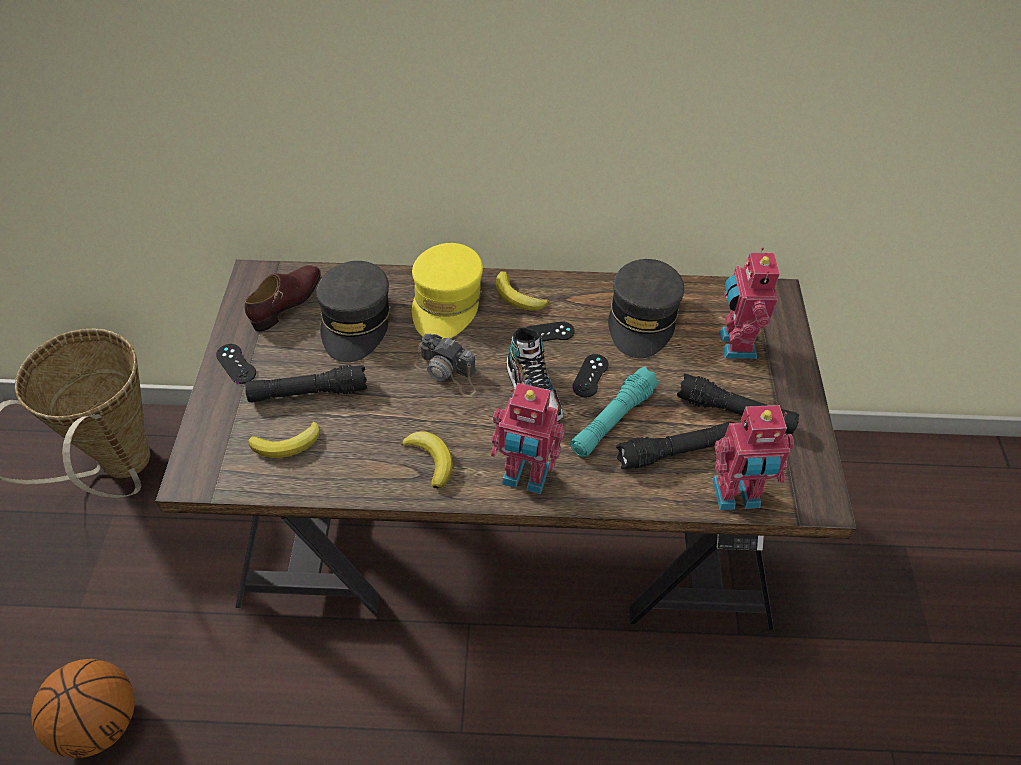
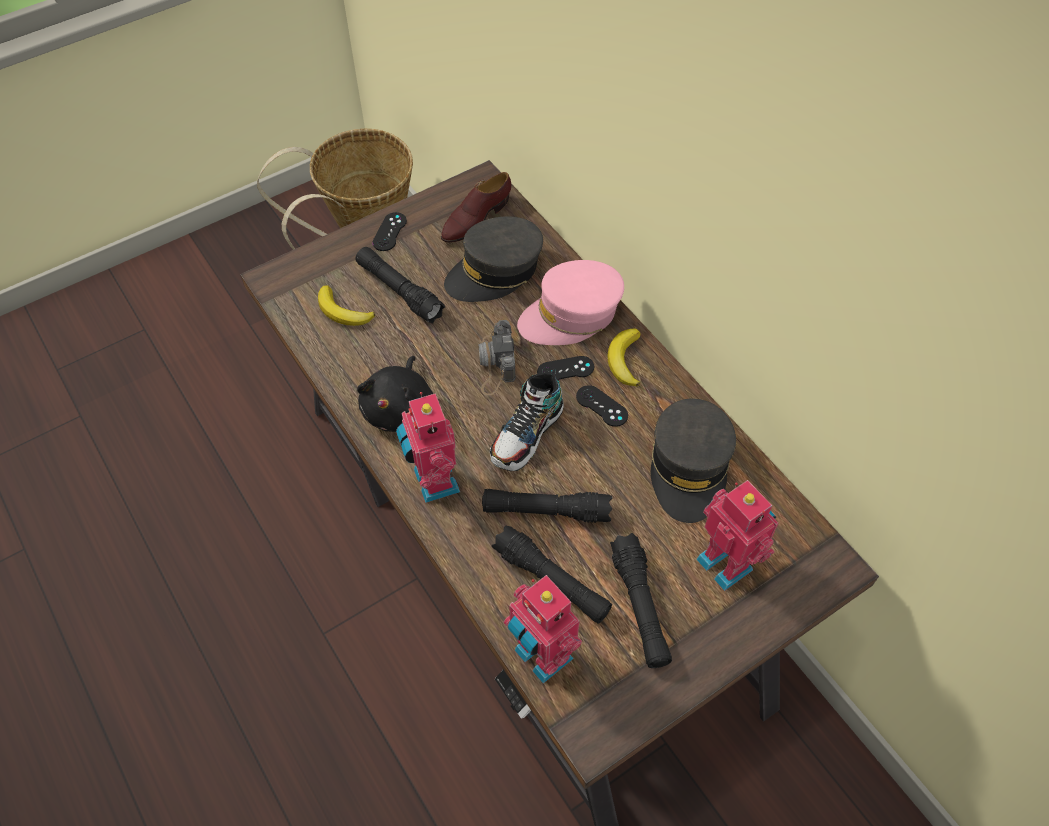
camera: 55 degrees right, 5 degrees up
basketball [31,659,135,758] -> none
brown shoe [245,265,321,332] -> brown shoe turned 135 degrees clockwise [441,172,511,243]
banana [401,431,453,488] -> black plush toy [357,356,433,432]
yellow cap [412,243,483,339] -> pink cap [517,260,624,345]
turquoise flashlight [570,367,659,457] -> black flashlight [482,489,612,523]
black game controller [572,354,609,397] -> black game controller moved to [537,356,594,381]
grey cap [608,259,684,358] -> grey cap turned 60 degrees counterclockwise [651,398,736,523]
toy robot [720,247,780,359] -> toy robot turned 90 degrees clockwise [696,480,778,591]

